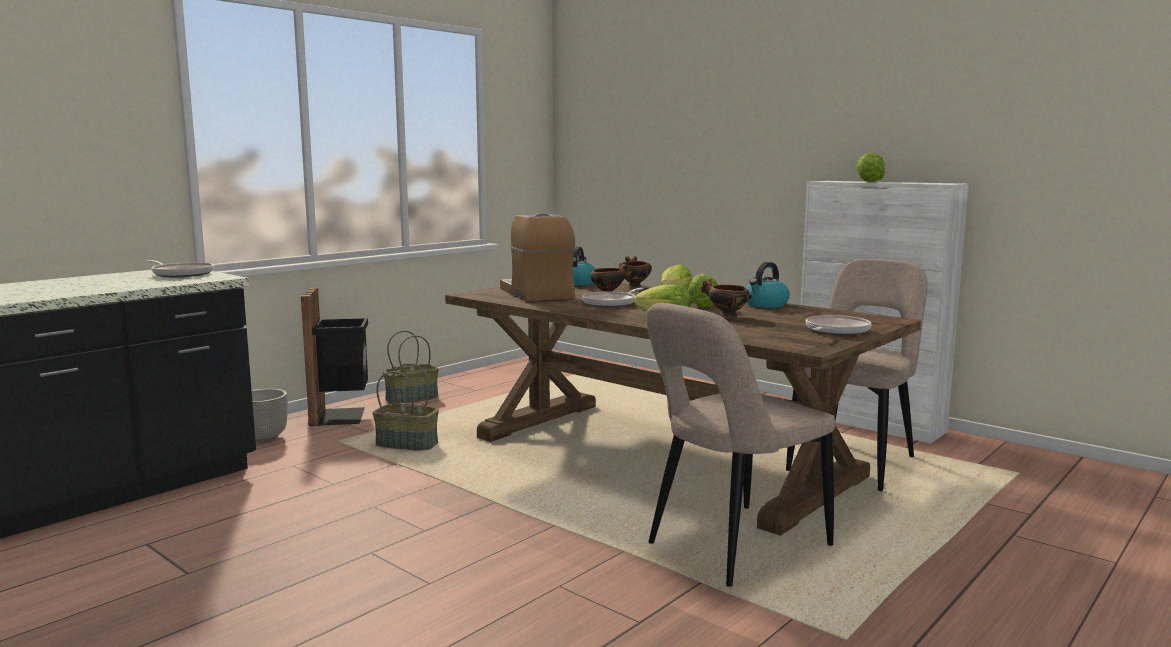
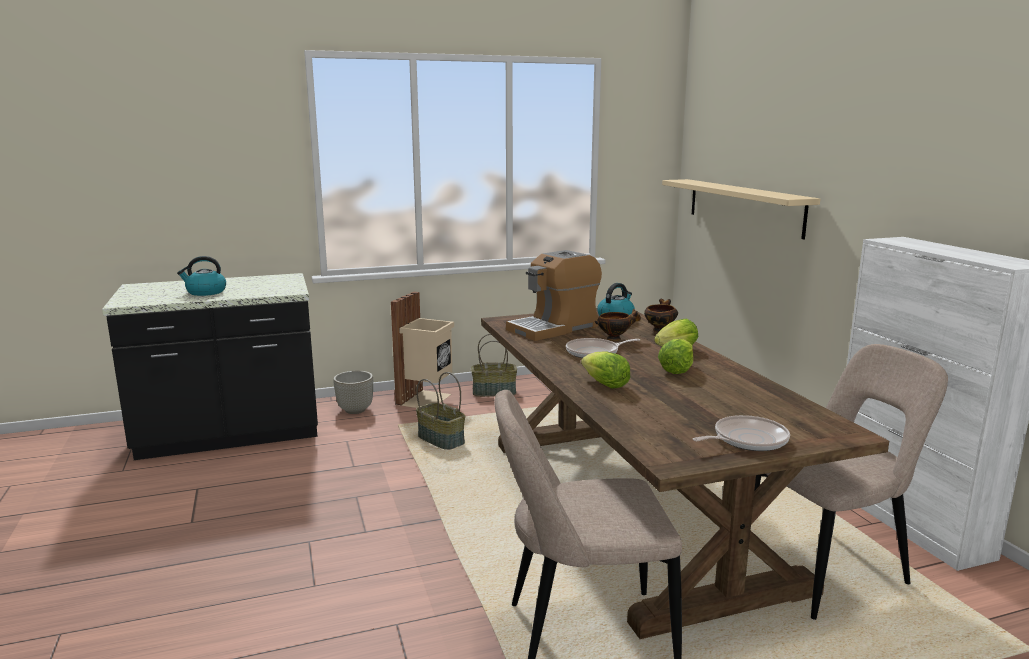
camera: 30 degrees right, 5 degrees up
frying pan [147,260,214,277] -> none
black trash can [301,288,368,426] -> beige trash can [391,292,454,408]
coffee machine [500,213,575,302] -> coffee machine turned 135 degrees counterclockwise [506,250,602,341]
bowl [701,279,752,318] -> none
kettle [746,262,790,308] -> kettle moved to [177,256,226,296]
lettuce [856,152,885,182] -> none
none -> beige shelf [662,179,820,240]

